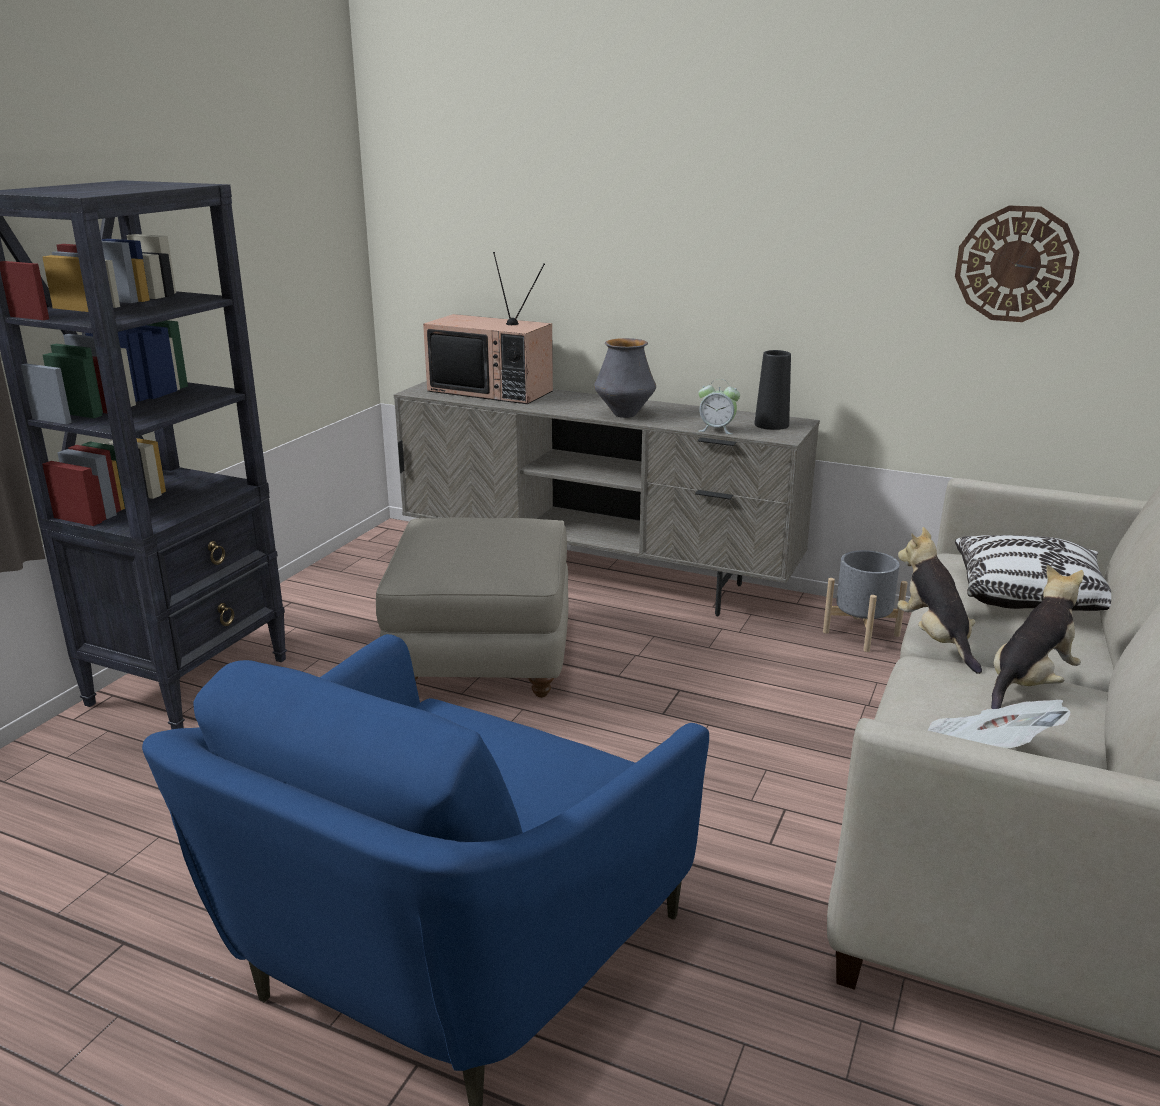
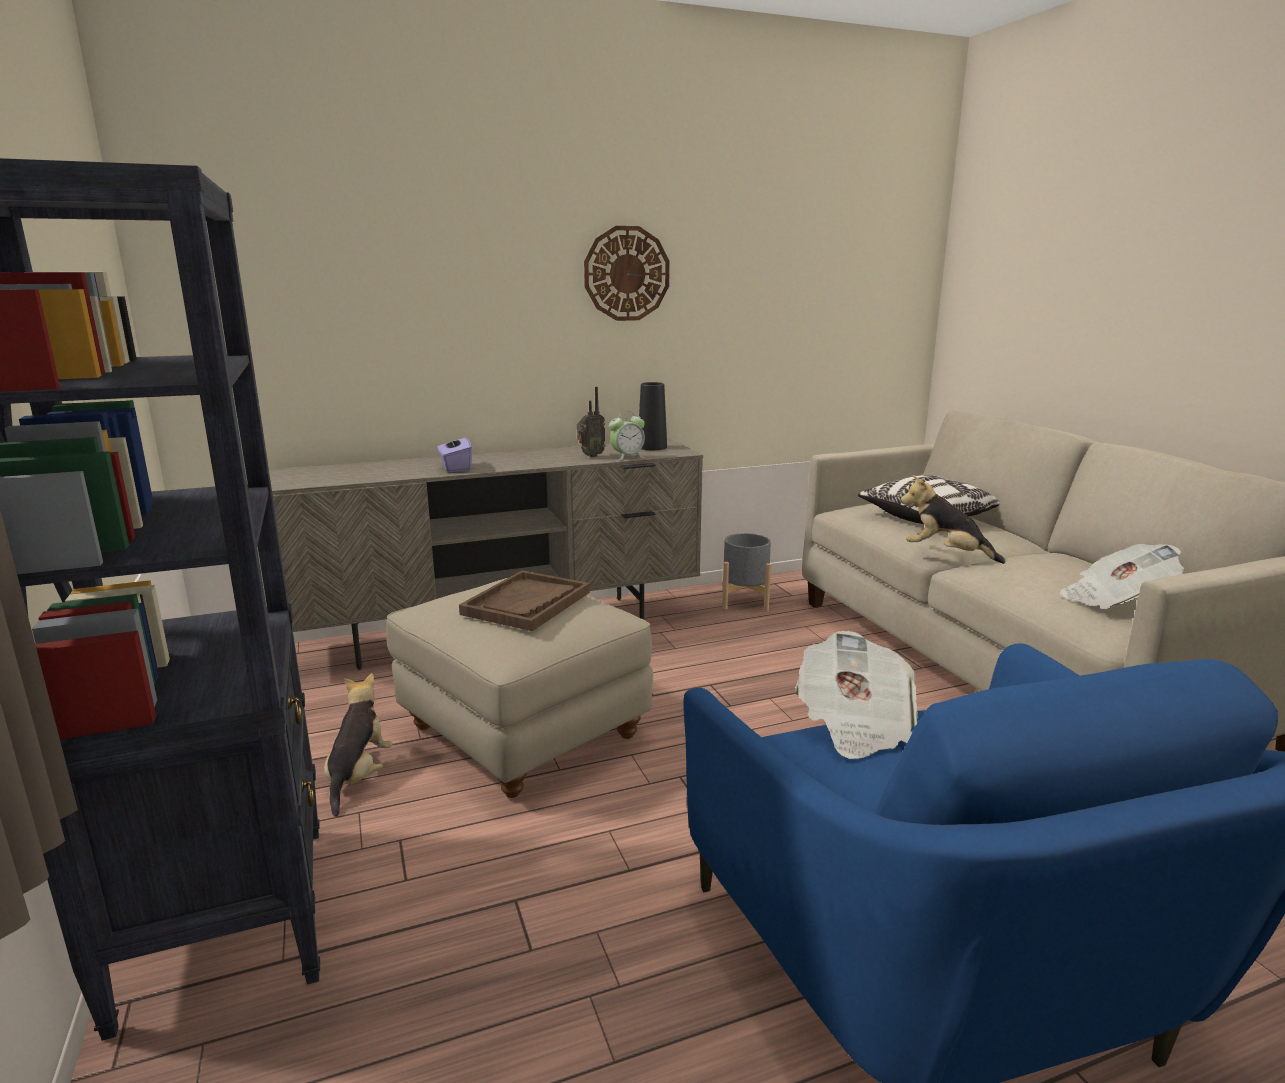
camera: 45 degrees left, 5 degrees down
television [423,252,553,404] -> none
vase [594,338,656,418] -> none
wall clock [955,206,1079,322] -> wall clock moved to [584,226,670,321]
plush toy [991,564,1084,709] -> plush toy moved to [324,673,393,817]
none -> purple tissue box [437,432,472,472]
none -> brown tray [459,570,590,631]
none -> radio [577,387,606,457]
none -> newspaper [795,631,918,759]

